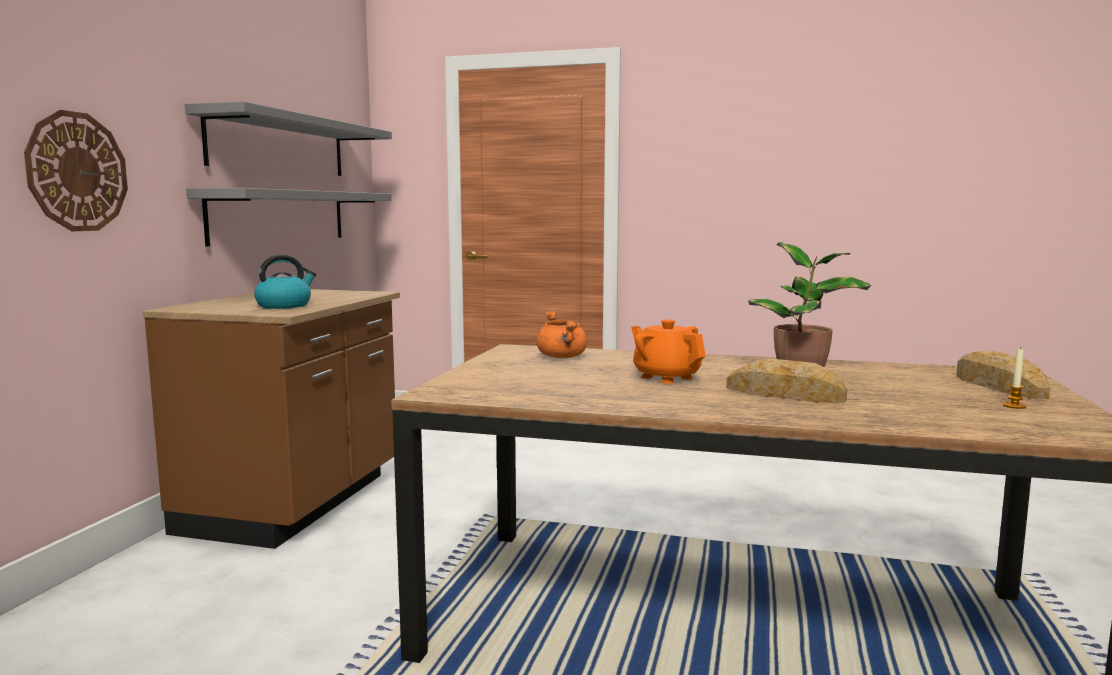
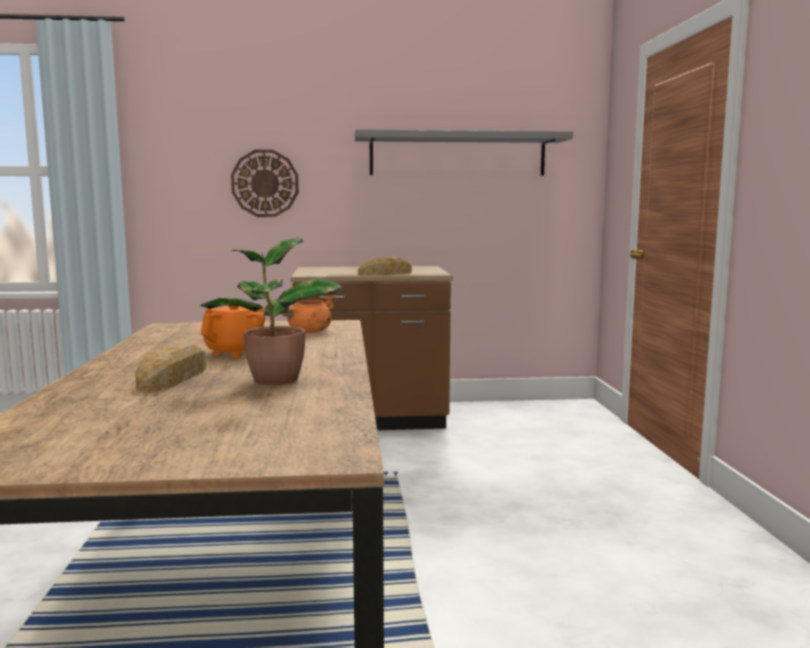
camera: 70 degrees right, 0 degrees up
grey shelf [186,188,392,246] -> none
kettle [254,255,316,309] -> none
bread [956,351,1051,400] -> bread moved to [358,257,412,275]
candle [1003,347,1026,409] -> none

